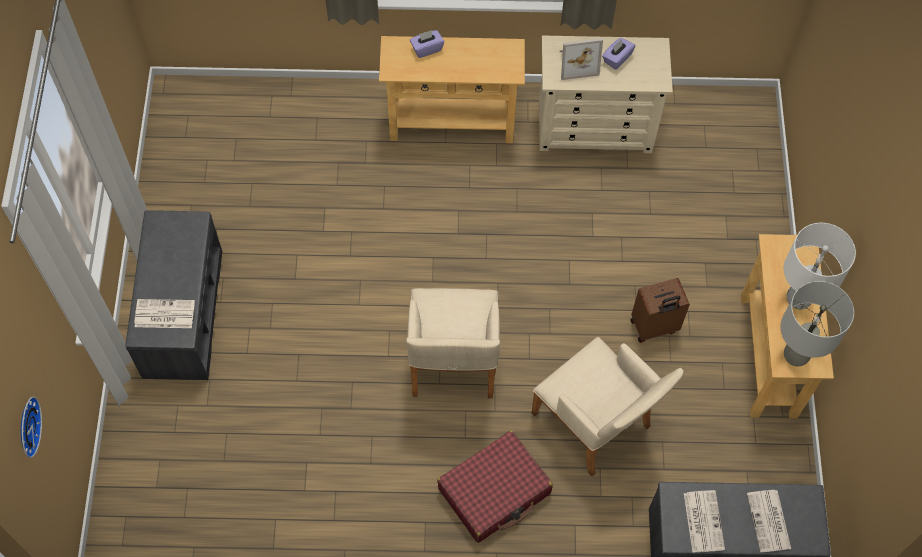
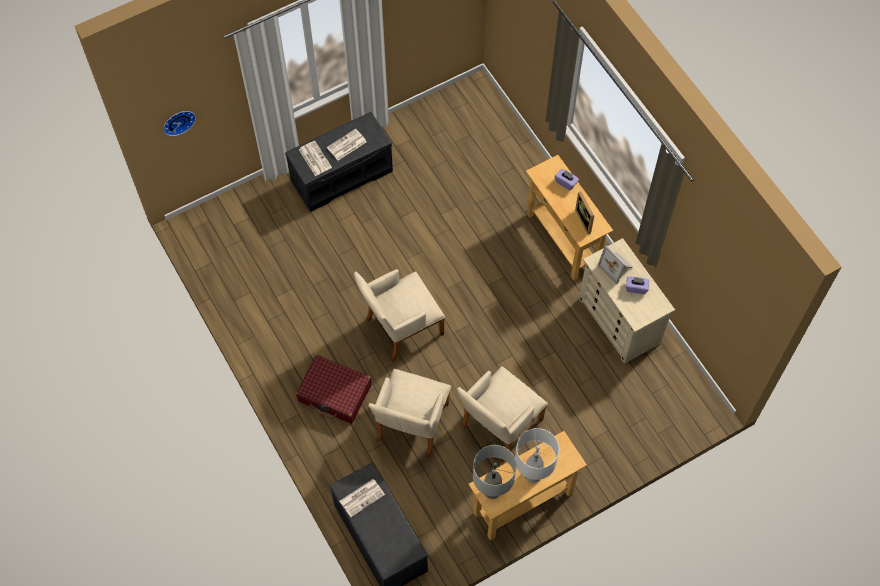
camera: 60 degrees right, 0 degrees up
brown suitcase [630,278,690,343] -> beige armchair [457,366,548,462]
newspaper [747,490,791,552] -> newspaper moved to [327,129,367,160]
none -> picture frame [575,191,594,234]

